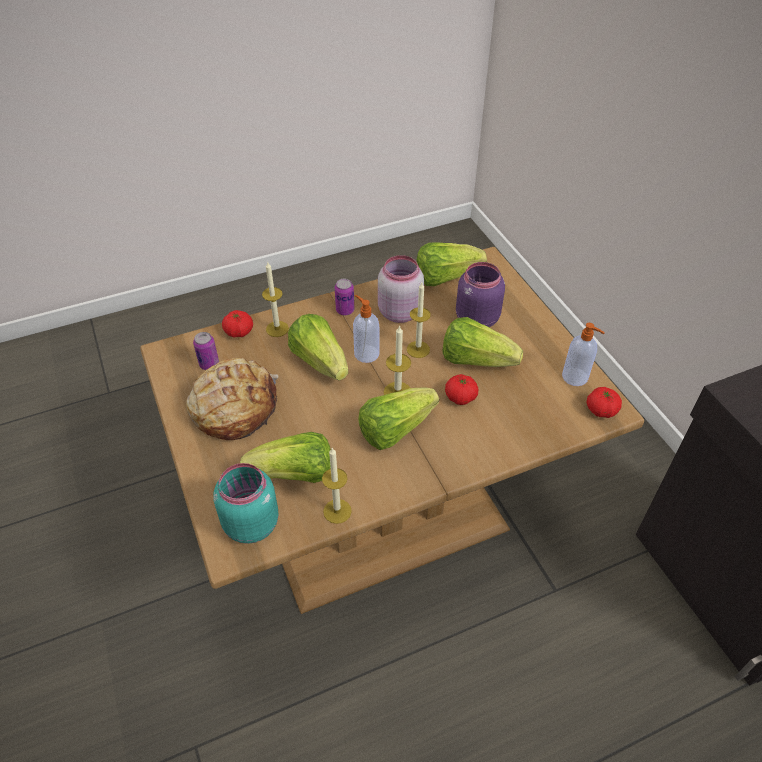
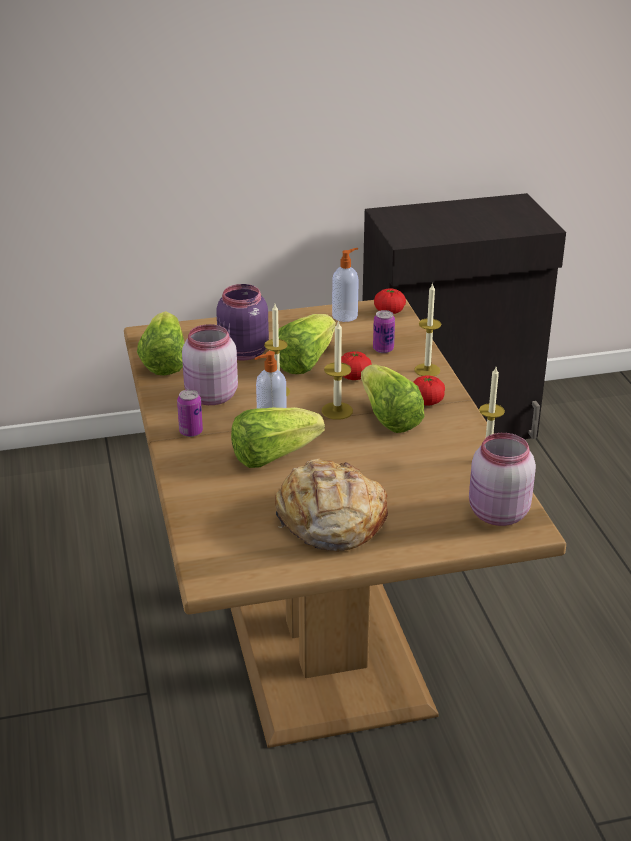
camera: 80 degrees left, 15 degrees down
can [193,332,219,370] -> can moved to [373,310,395,353]
turquoise jar [213,463,279,544] -> pink jar [469,433,536,526]
tomato [222,310,253,337] -> tomato moved to [413,375,445,406]
lettuce [240,432,331,483] -> none
candle [262,261,289,337] -> candle moved to [414,282,441,376]

